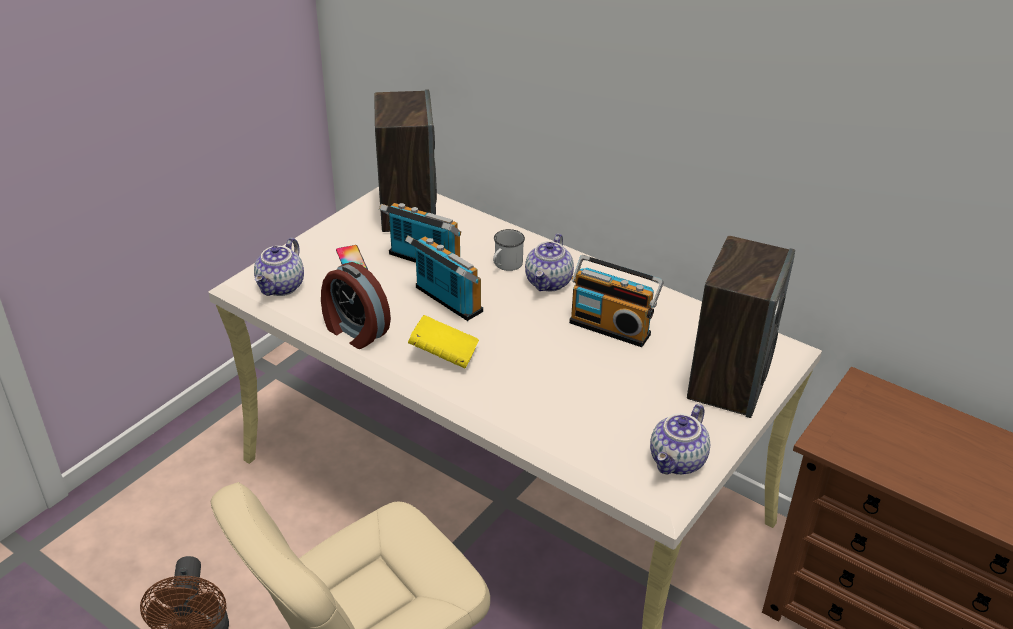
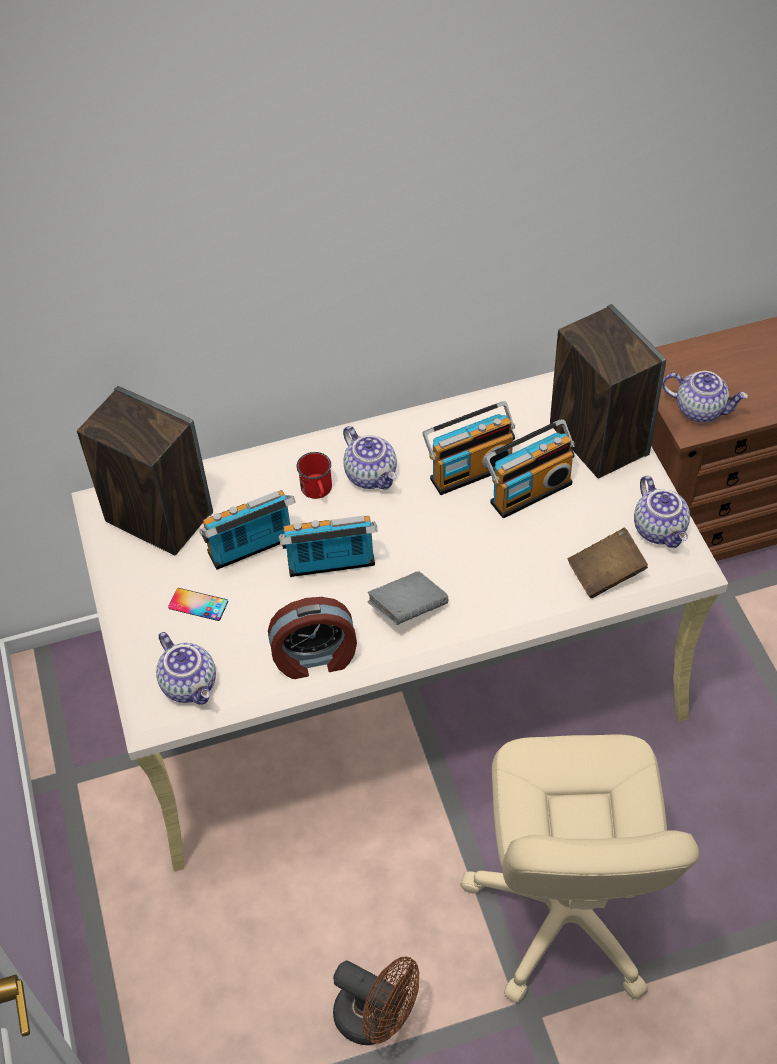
camera: 50 degrees left, 15 degrees up
yellow book [408,315,479,368] -> grey book [367,572,448,625]
white mug [493,229,525,271] -> red mug [297,452,332,499]
none -> radio [484,420,575,518]
none -> brown book [568,527,648,598]
none -> teapot [662,371,748,422]

